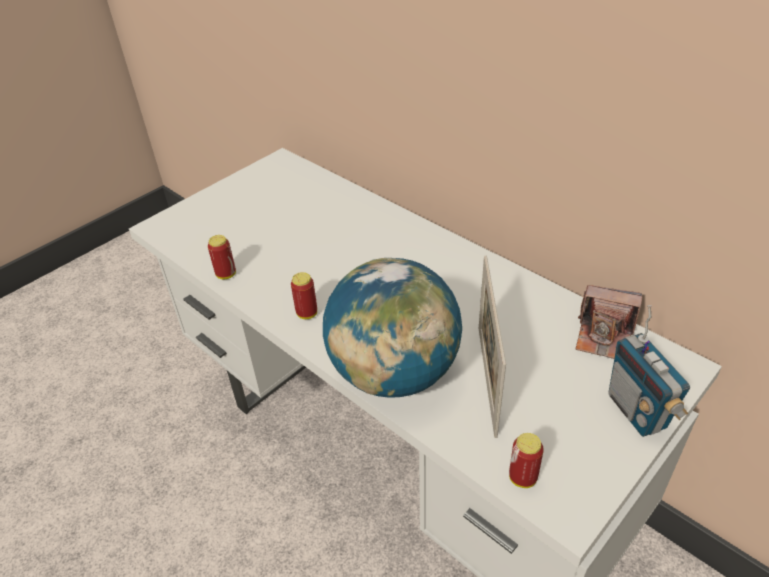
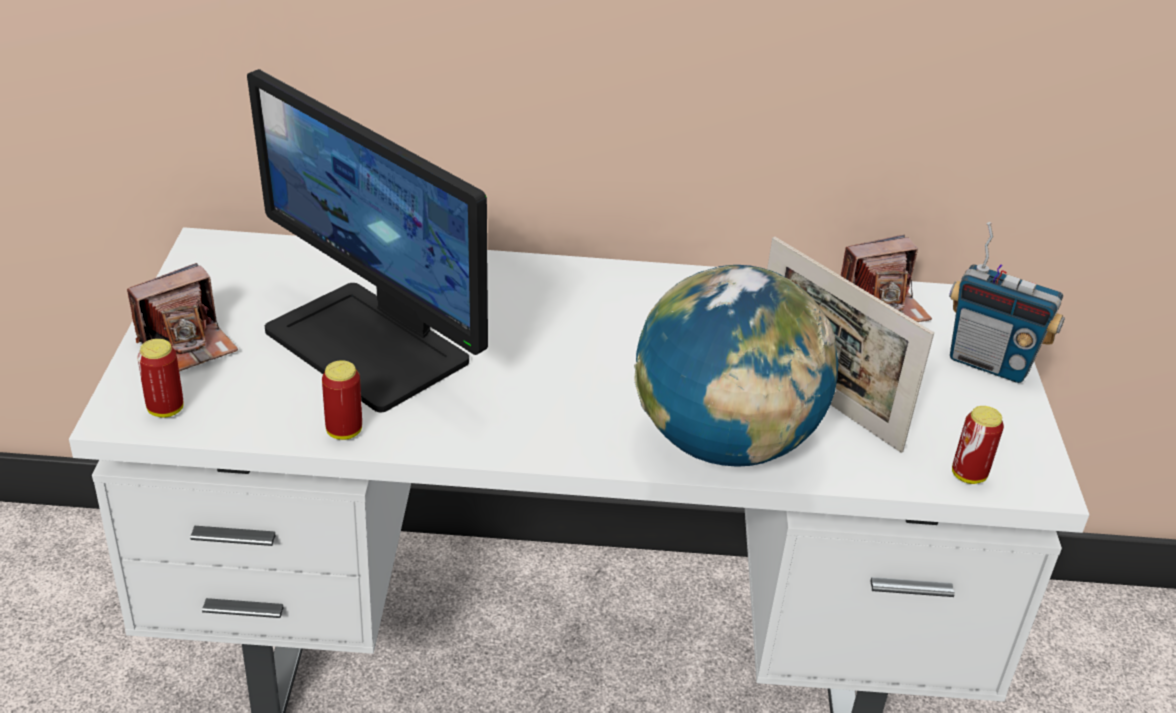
camera: 45 degrees left, 5 degrees down
can [291,272,317,319] -> can moved to [137,339,184,418]
none -> camera [127,263,238,371]
none -> monitor [247,69,488,413]

